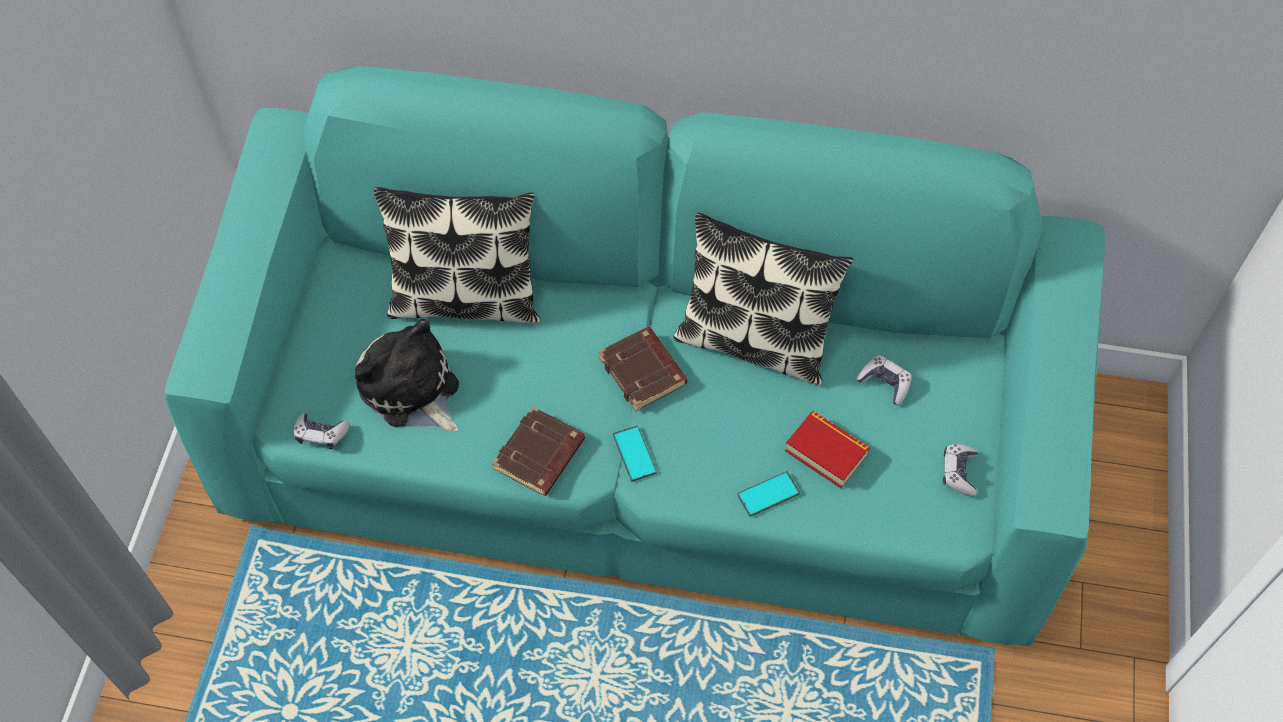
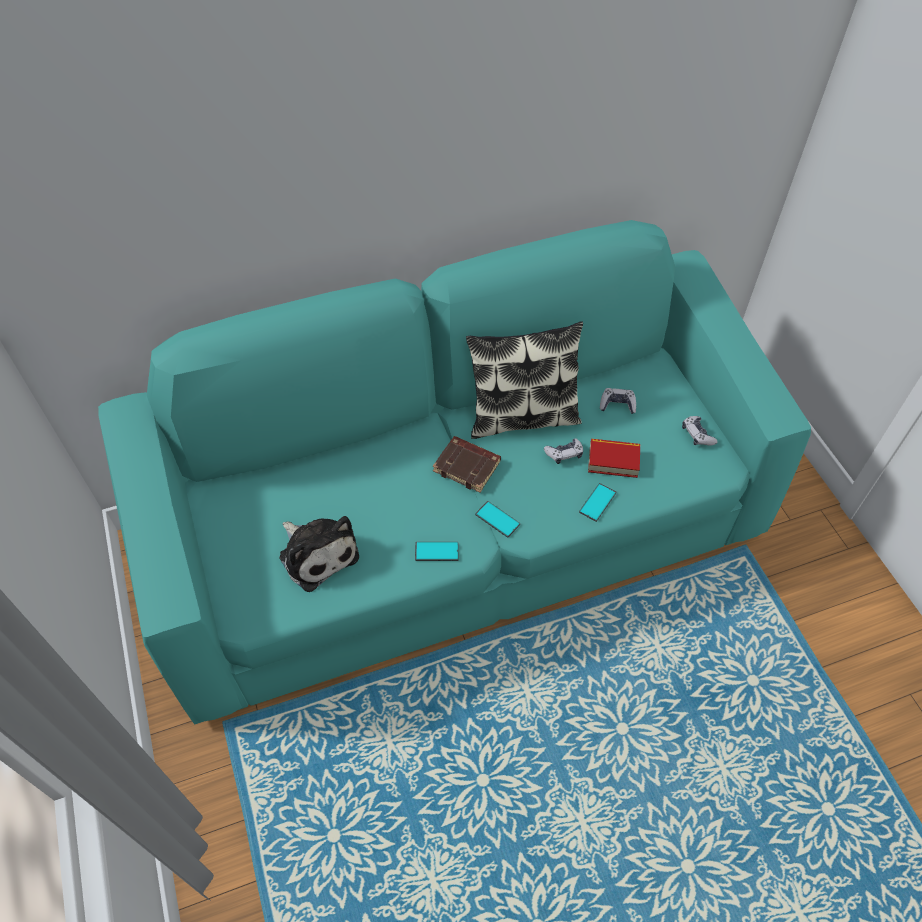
camera: 30 degrees left, 5 degrees down
game controller [294,413,350,449] -> game controller moved to [544,438,583,464]
plush toy [355,319,459,432] -> plush toy turned 150 degrees counterclockwise [279,516,359,592]
pillow [374,187,540,323] -> none
brown book [492,406,585,496] -> phone [415,542,458,561]

